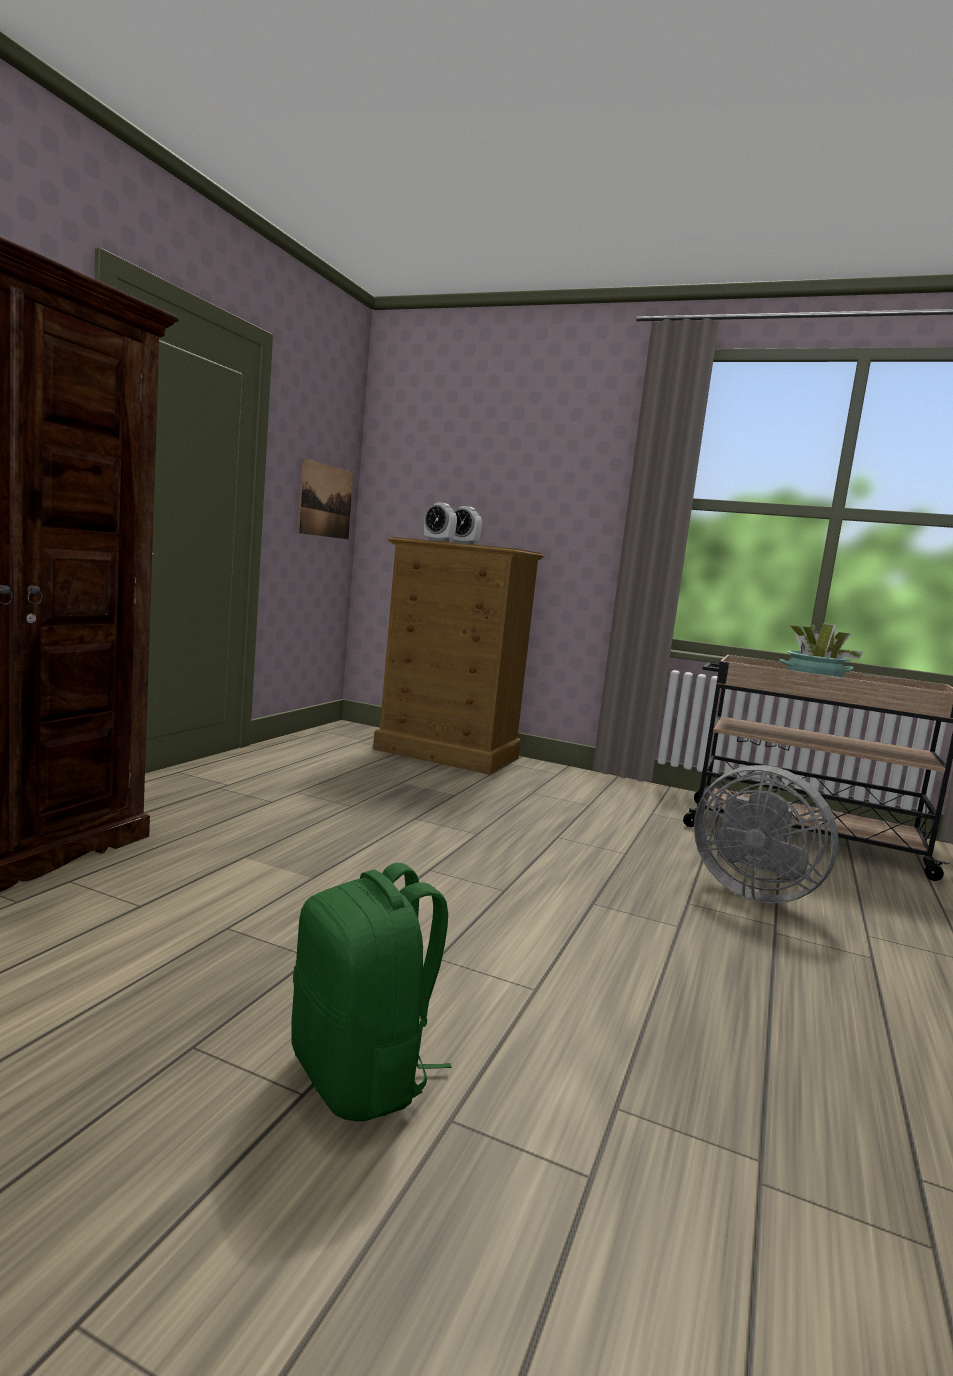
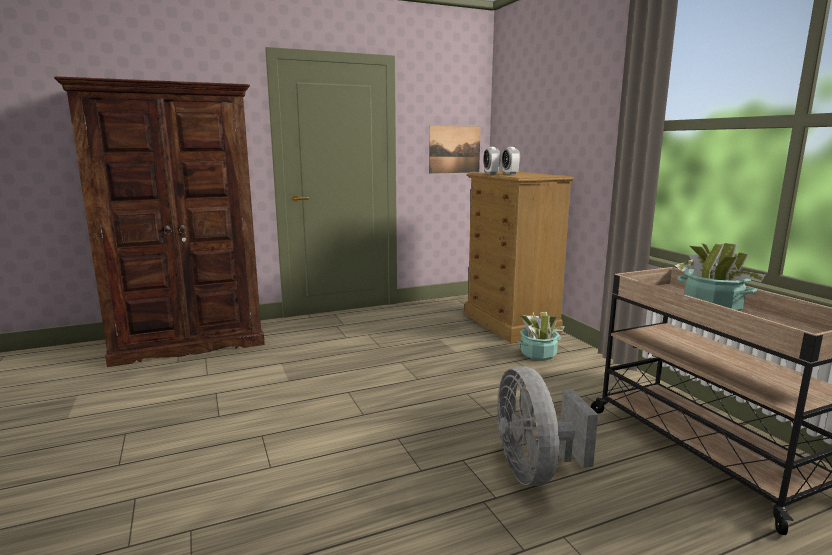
camera: 45 degrees right, 5 degrees up
green backpack [291,863,452,1121] -> none
none -> potted plant [517,312,565,360]

